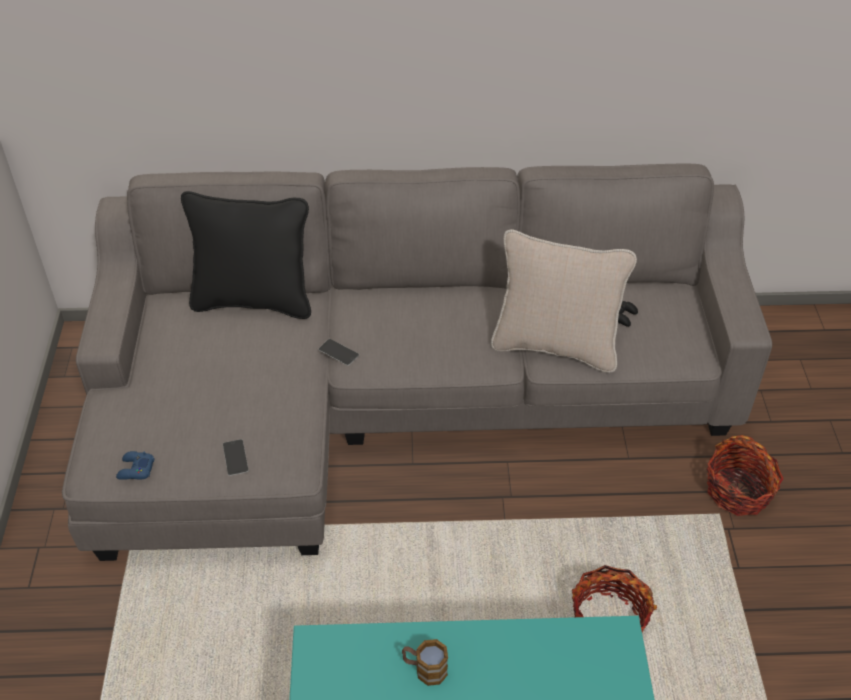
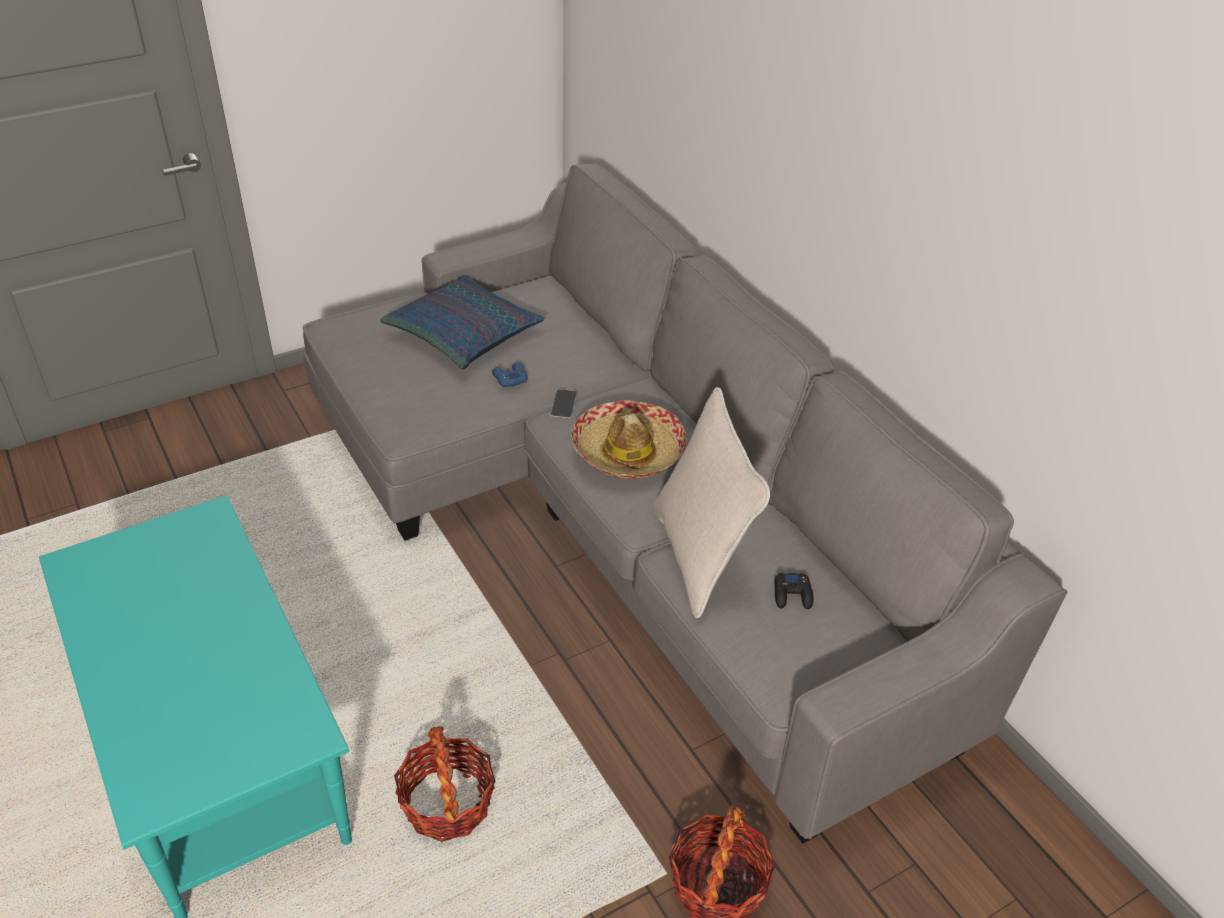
camera: 60 degrees right, 5 degrees down
blue game controller [116,451,155,480] -> blue game controller moved to [492,363,528,387]
black pillow [181,191,311,319] -> none
phone [223,439,249,476] -> none
mug [402,639,448,686] -> none
none -> blue pillow [380,275,544,369]
none -> hat [571,400,687,479]

